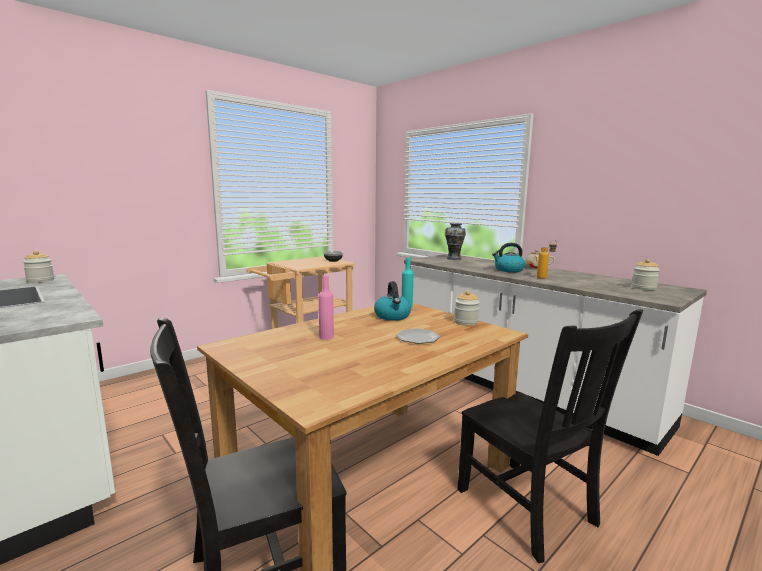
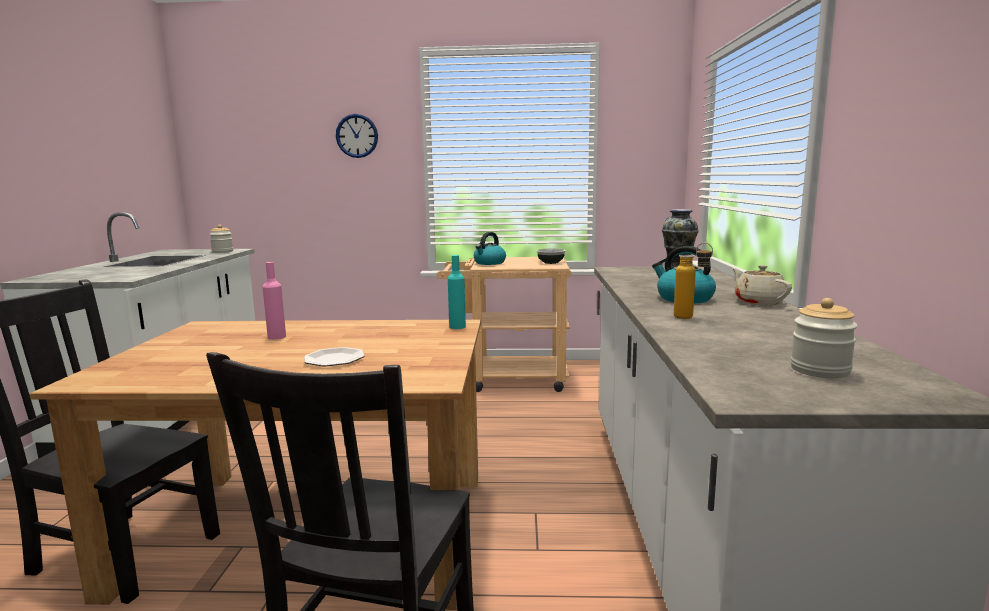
camera: 45 degrees right, 0 degrees up
kettle [374,281,411,321] -> kettle moved to [474,232,506,265]
jar [454,291,480,326] -> none
none -> wall clock [336,114,378,158]

